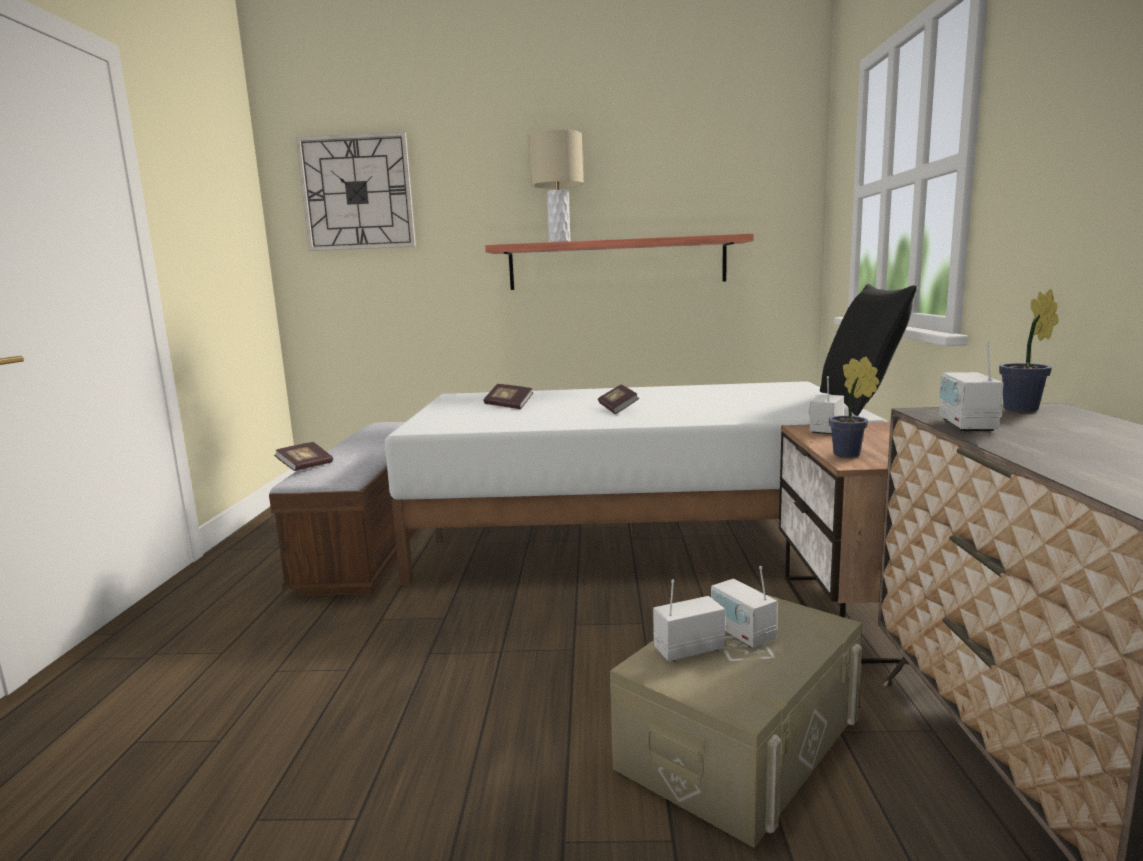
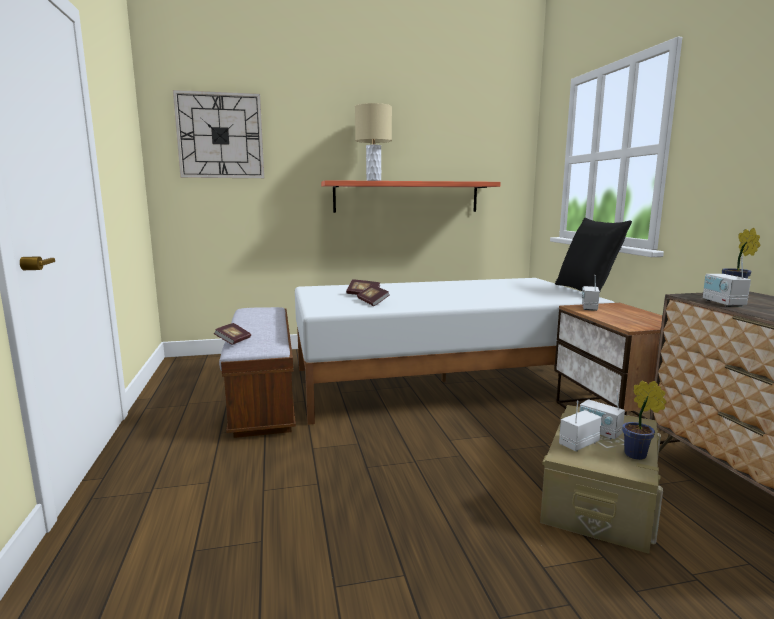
camera: 15 degrees left, 0 degrees up
book [598,385,639,414] -> book moved to [357,285,389,306]
potted plant [829,357,879,458] -> potted plant moved to [622,381,667,460]

